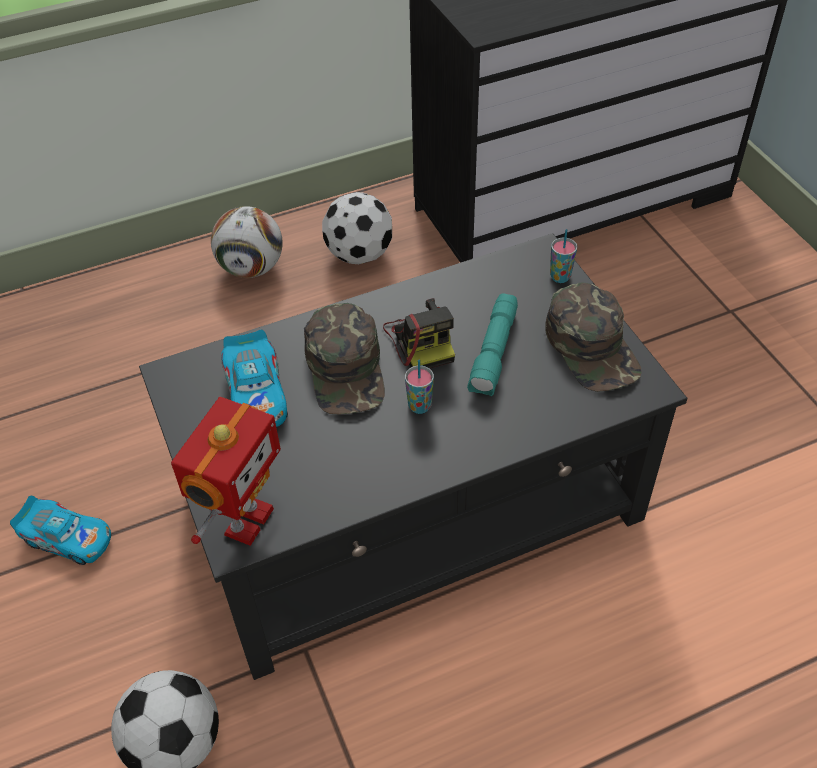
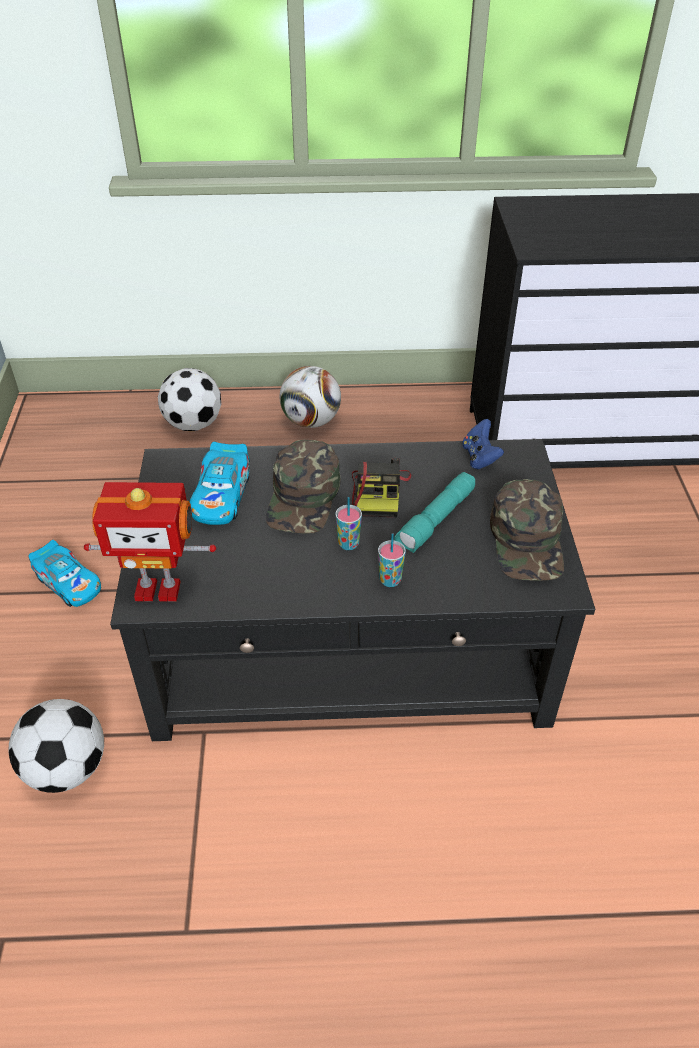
camera: 20 degrees right, 5 degrees down
toy robot [171,397,281,546] -> toy robot turned 45 degrees clockwise [84,482,216,602]
football [322,192,392,264] -> football moved to [158,368,221,431]
cup [550,229,577,283] -> cup moved to [378,533,406,587]
none -> blue game controller [463,419,504,469]

